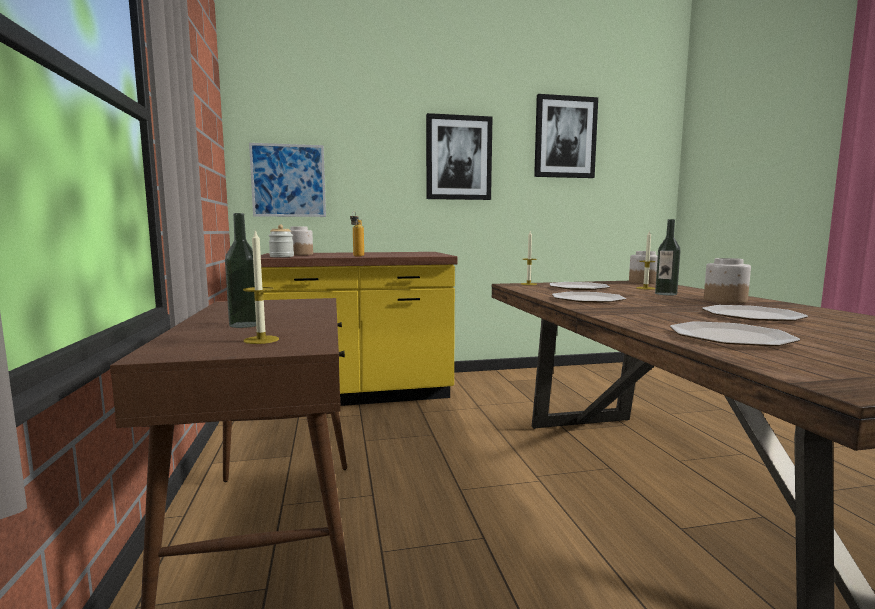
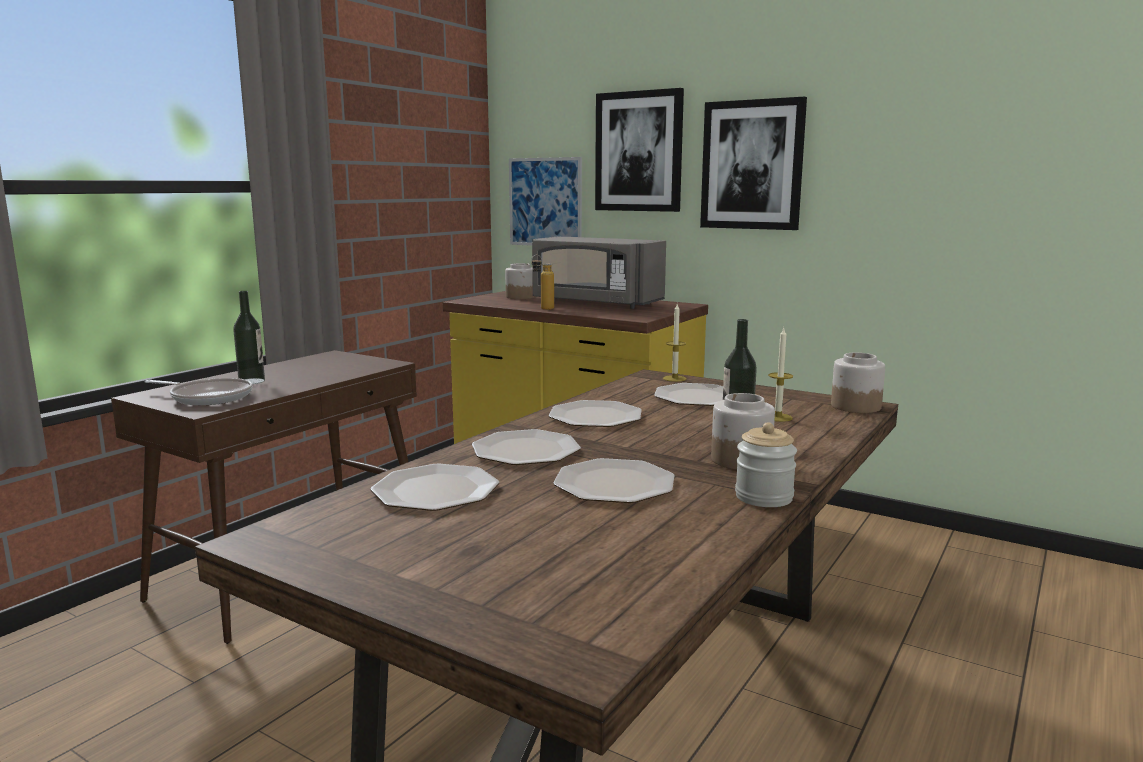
camera: 45 degrees right, 5 degrees up
candle [243,230,279,344] -> frying pan [145,378,253,405]
jar [268,224,294,257] -> jar moved to [735,422,797,507]
picture [534,94,598,178] -> picture moved to [595,88,684,212]
none -> plate [472,429,581,465]
none -> grey microwave [532,237,666,309]

